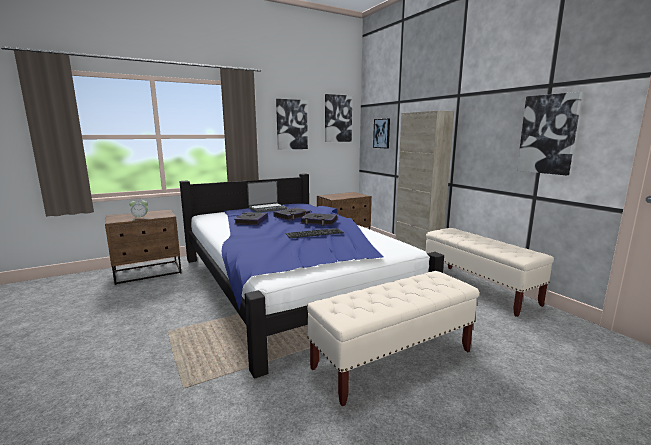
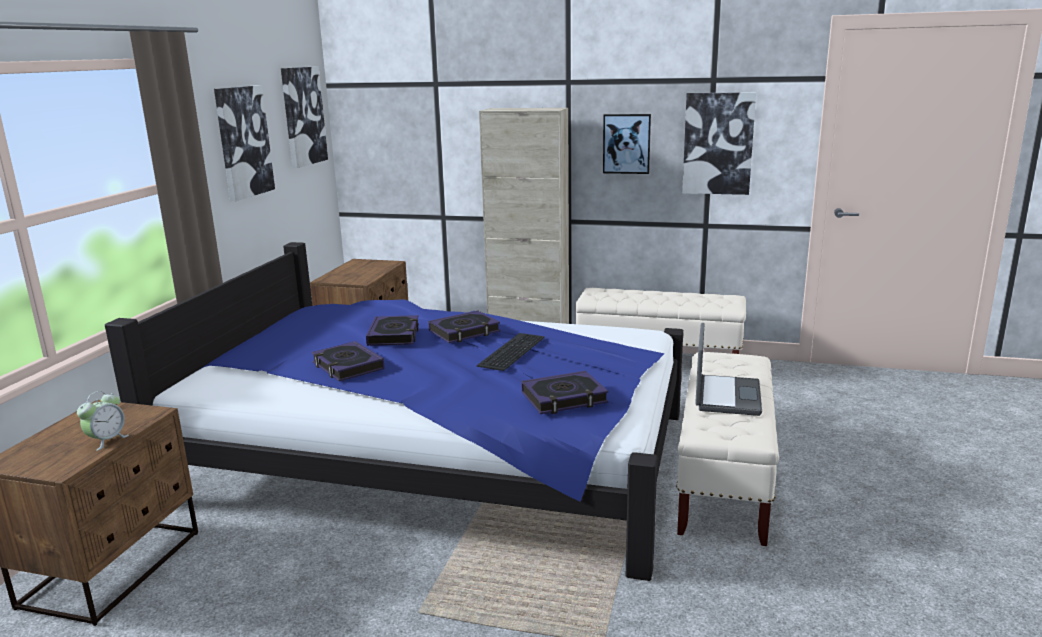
camera: 45 degrees left, 5 degrees up
laptop [247,181,287,213] -> laptop moved to [695,323,762,416]
picture [373,119,390,149] -> picture moved to [603,114,651,174]
none -> book [521,371,609,414]

